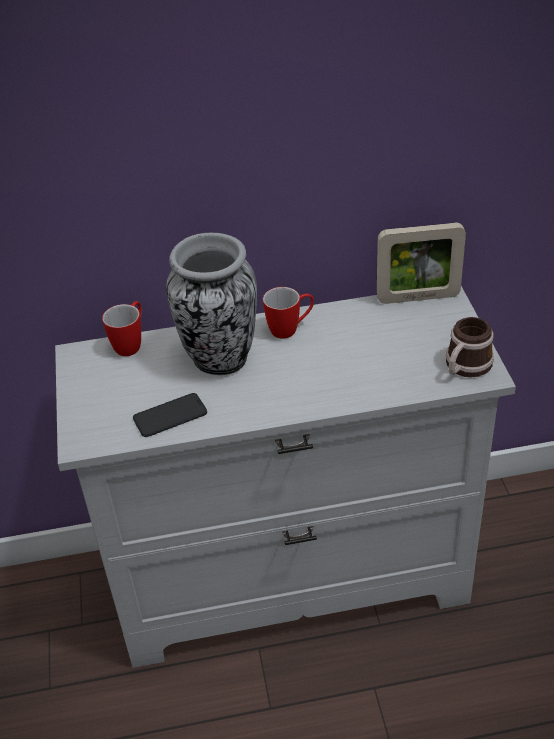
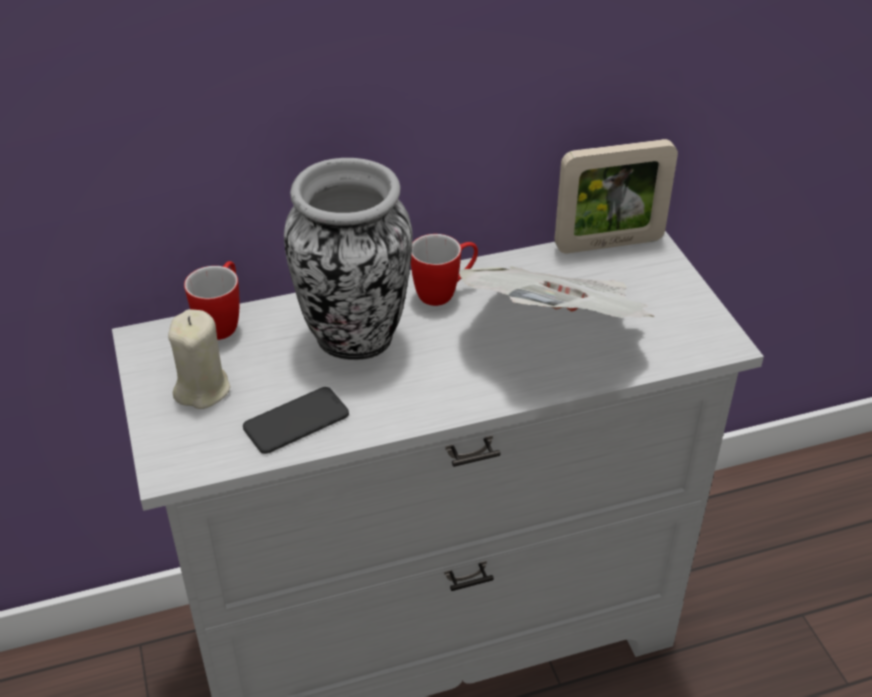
camera: 10 degrees left, 0 degrees up
mug [446,317,494,378] -> none
none -> beige candle [168,309,230,409]
none -> newspaper [459,266,654,318]

